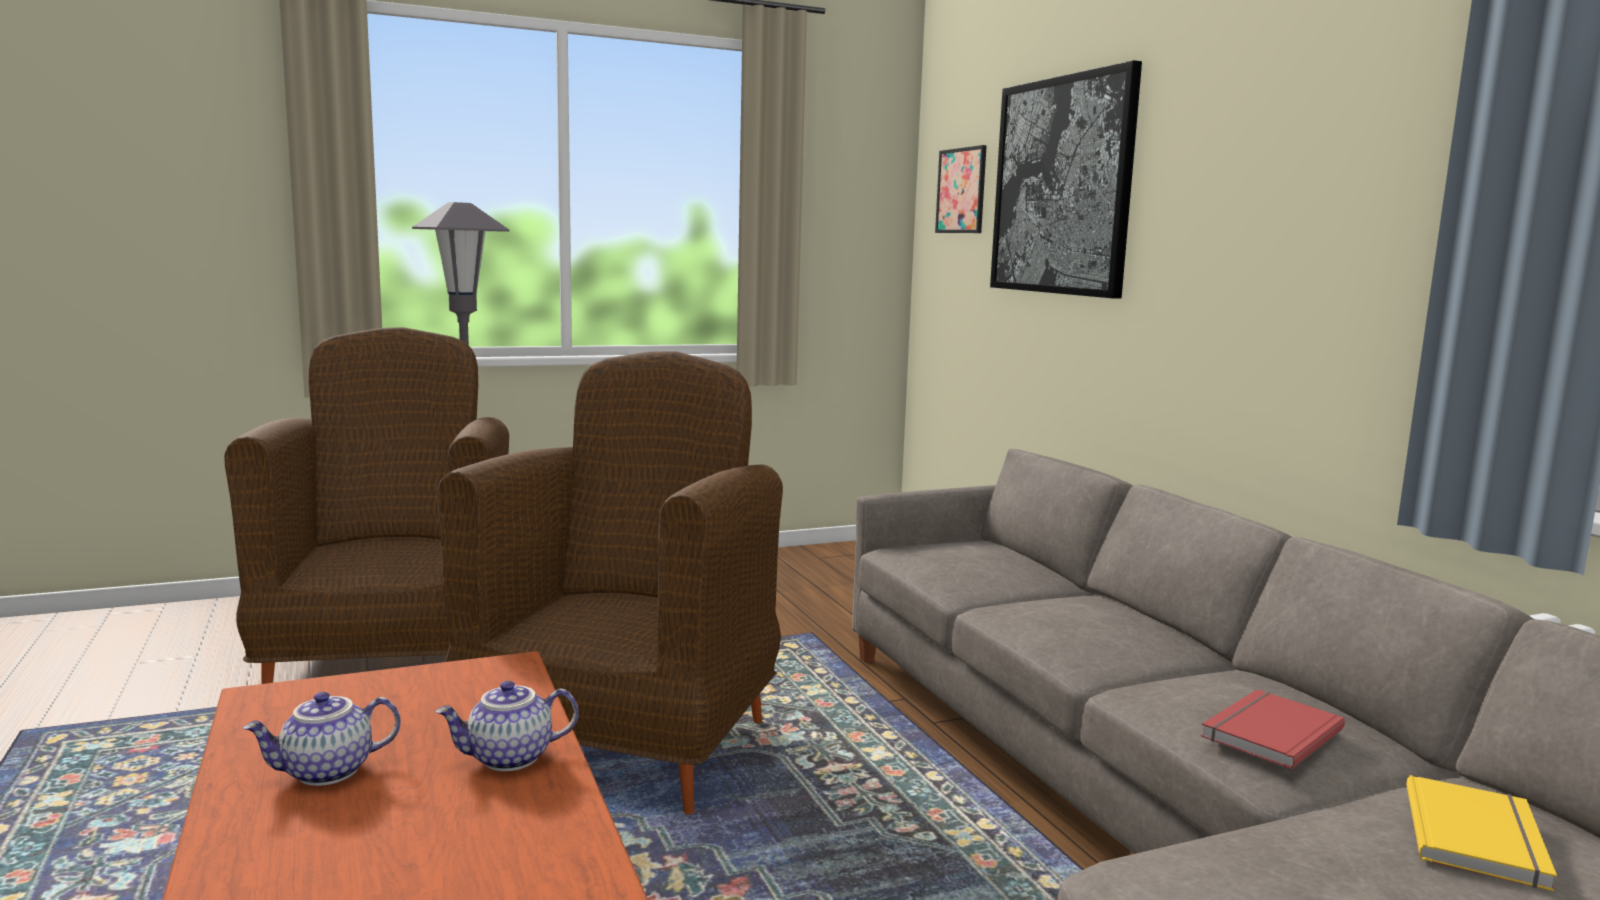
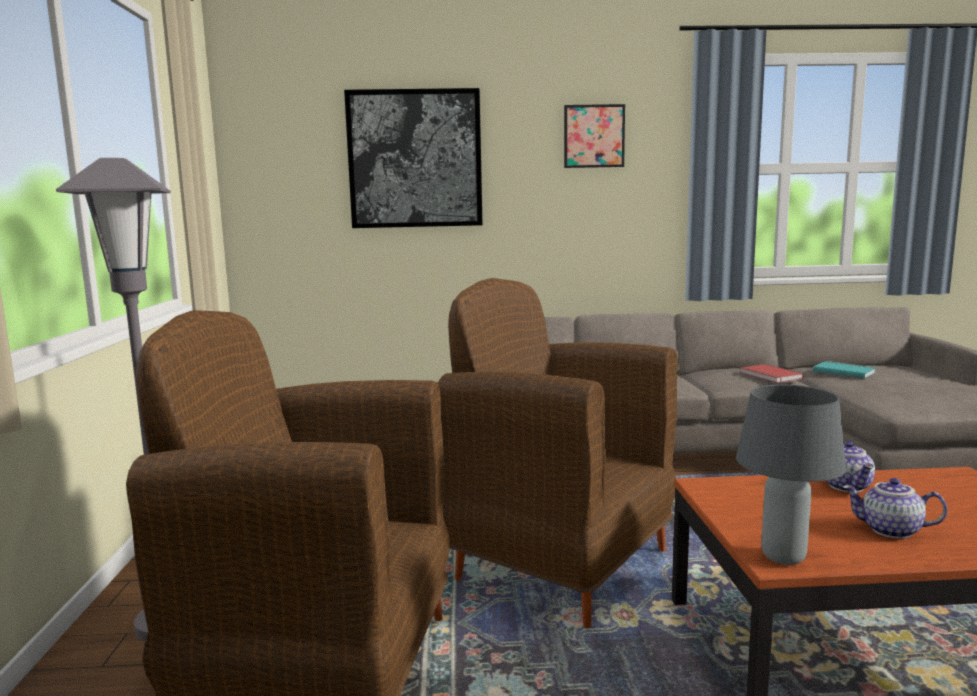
camera: 70 degrees left, 0 degrees up
teapot [242,692,400,786] -> teapot turned 120 degrees clockwise [843,478,947,539]
picture [935,145,987,233] -> picture moved to [564,104,625,168]
yellow book [1406,775,1557,891] -> turquoise book [813,361,877,379]
none -> grey table lamp [736,385,846,565]

